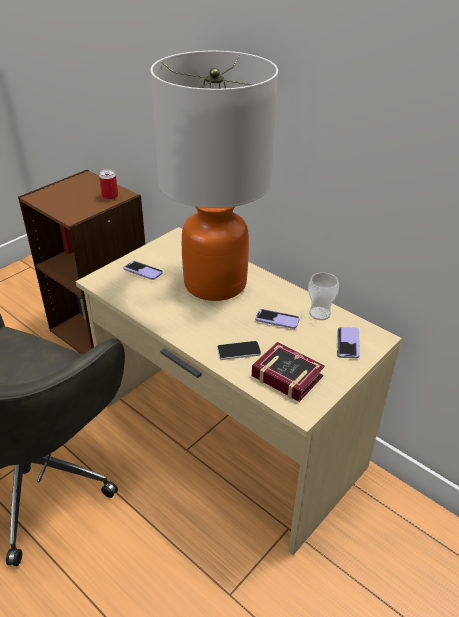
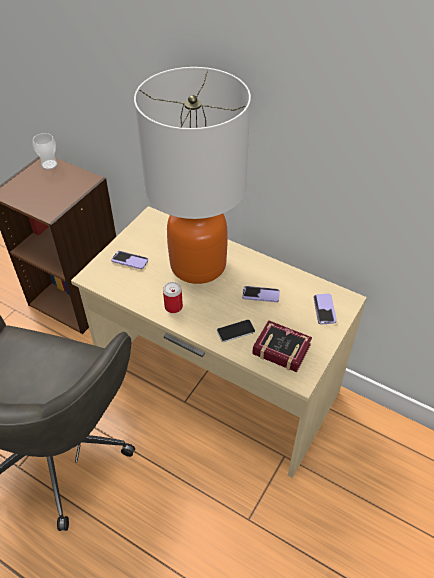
camera: 10 degrees left, 10 degrees up
can [99,169,118,200] -> can moved to [163,282,183,313]
cup [308,272,339,320] -> cup moved to [33,133,58,170]

